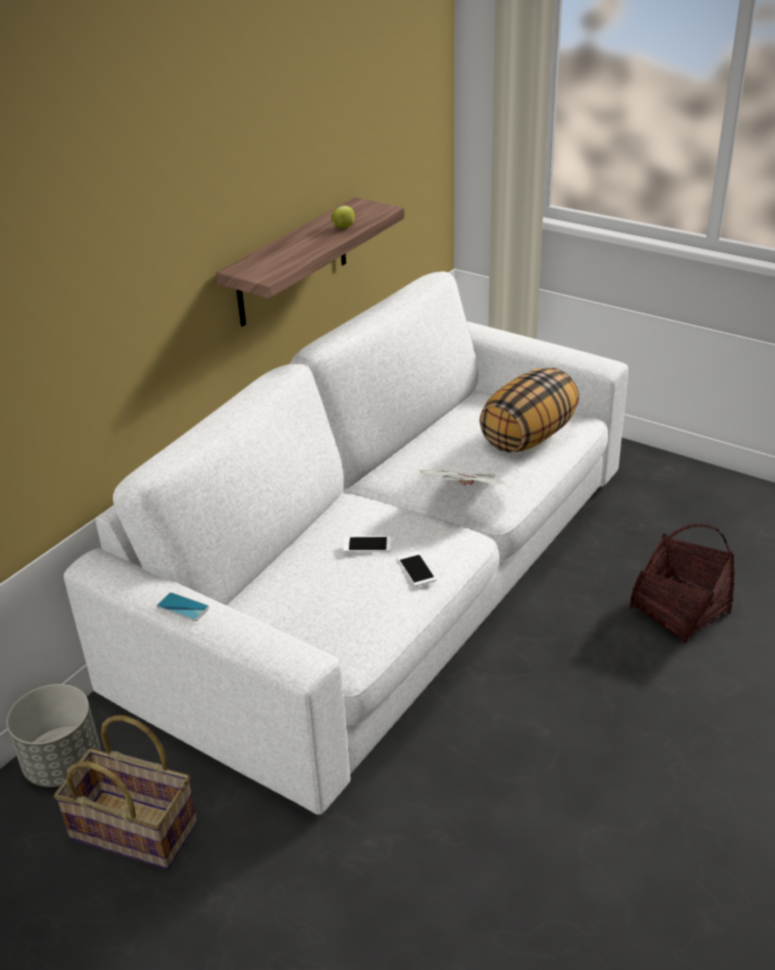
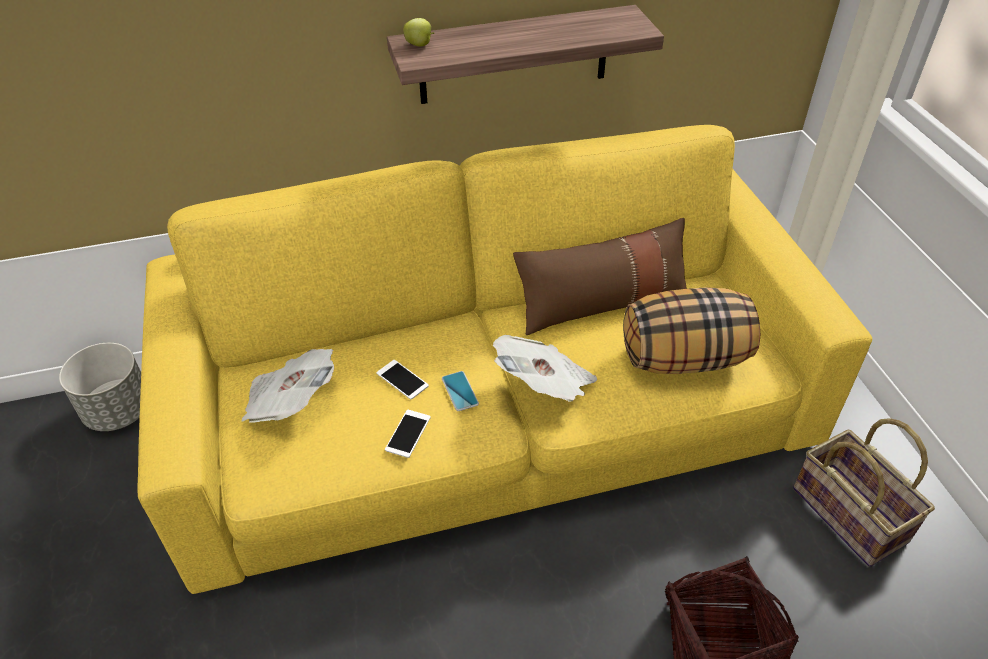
camera: 40 degrees right, 10 degrees up
basket [54,715,197,869] -> basket moved to [793,418,935,567]
white sofa [64,272,628,815] -> yellow sofa [137,125,872,594]
phone [156,592,209,621] -> phone moved to [442,371,479,411]
apple [331,206,355,228] -> apple moved to [403,18,434,46]
none -> newspaper [242,349,334,423]
none -> brown pillow [513,218,687,335]

